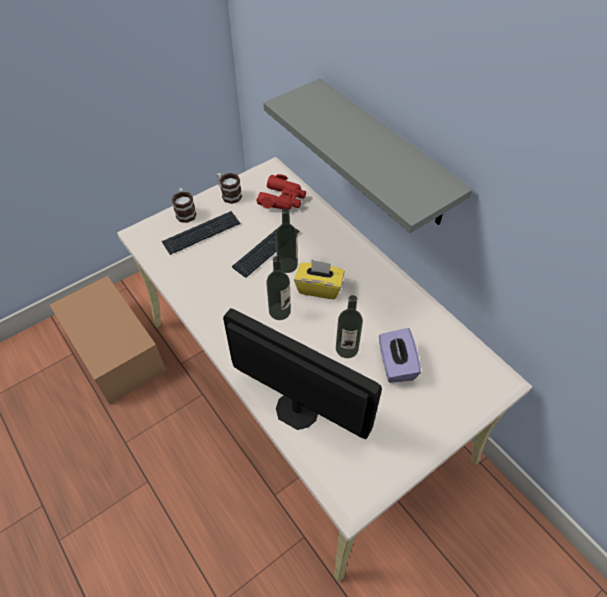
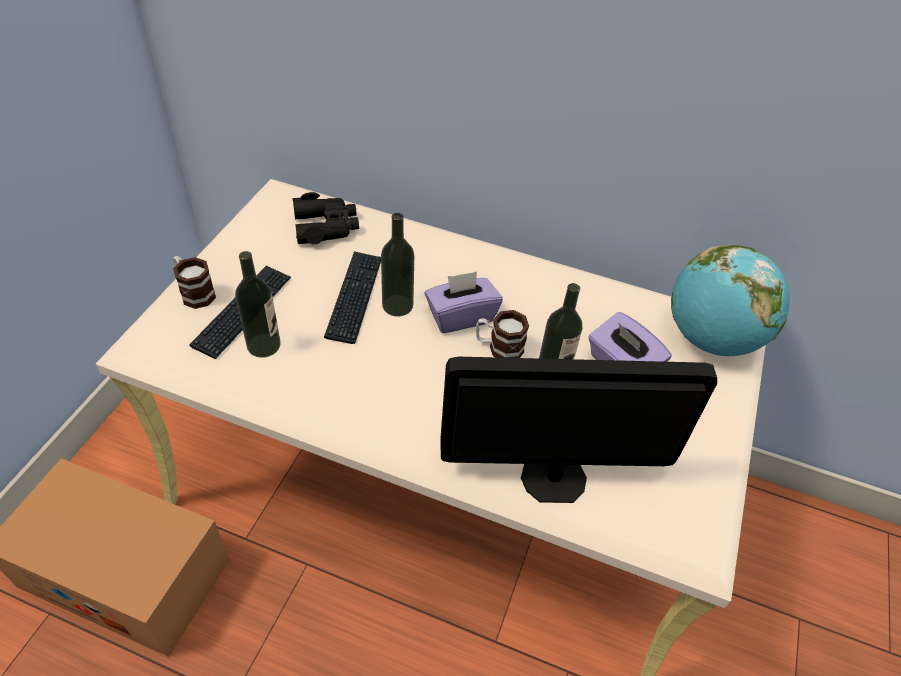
camera: 35 degrees left, 5 degrees down
mug [217,173,242,204] -> mug moved to [476,310,529,358]
red binoculars [256,174,306,210] -> black binoculars [292,192,359,244]
grey shelf [263,78,473,233] -> none
bottle [266,256,291,320] -> bottle moved to [235,251,280,358]
yellow tissue box [294,259,345,299] -> purple tissue box [424,271,503,333]
none -> globe [671,245,790,356]

